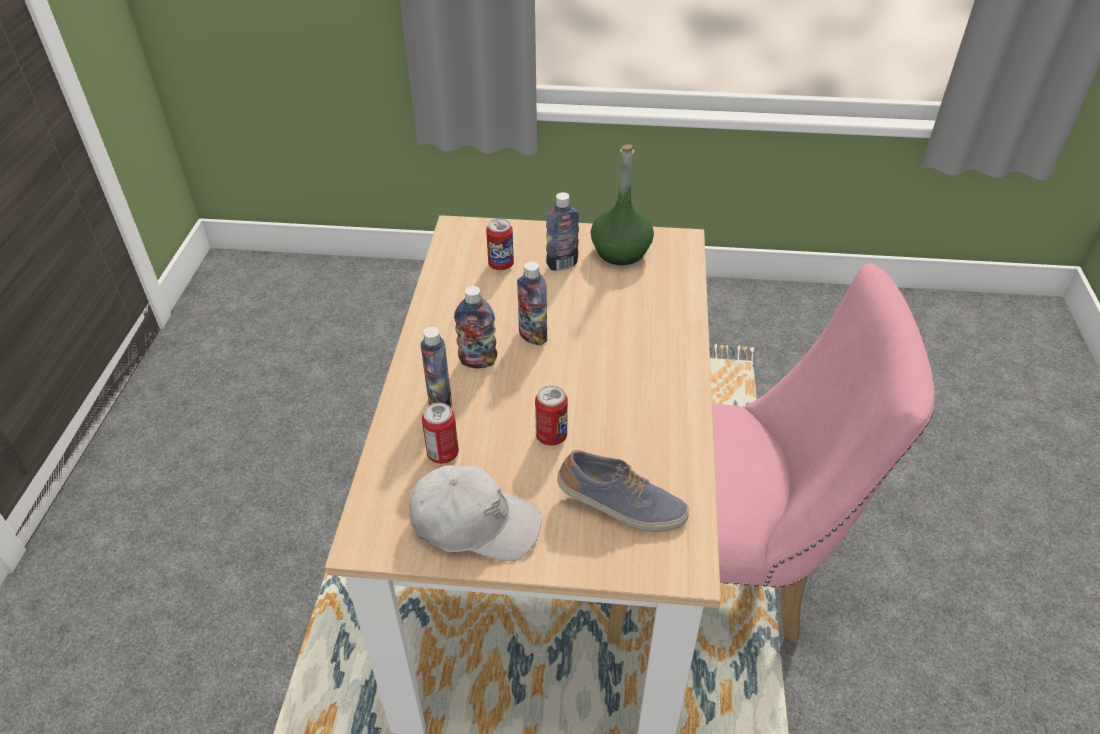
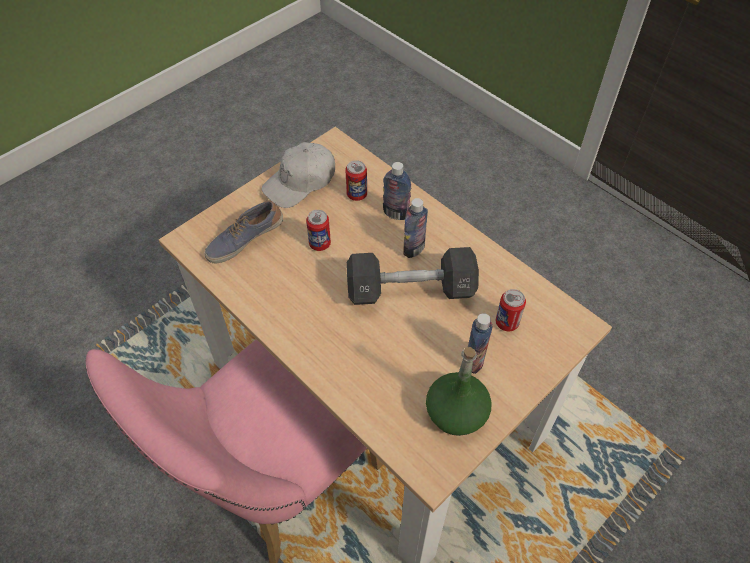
camera: 130 degrees right, 10 degrees up
bottle [517,261,547,346] -> black dumbbell [346,247,479,305]

